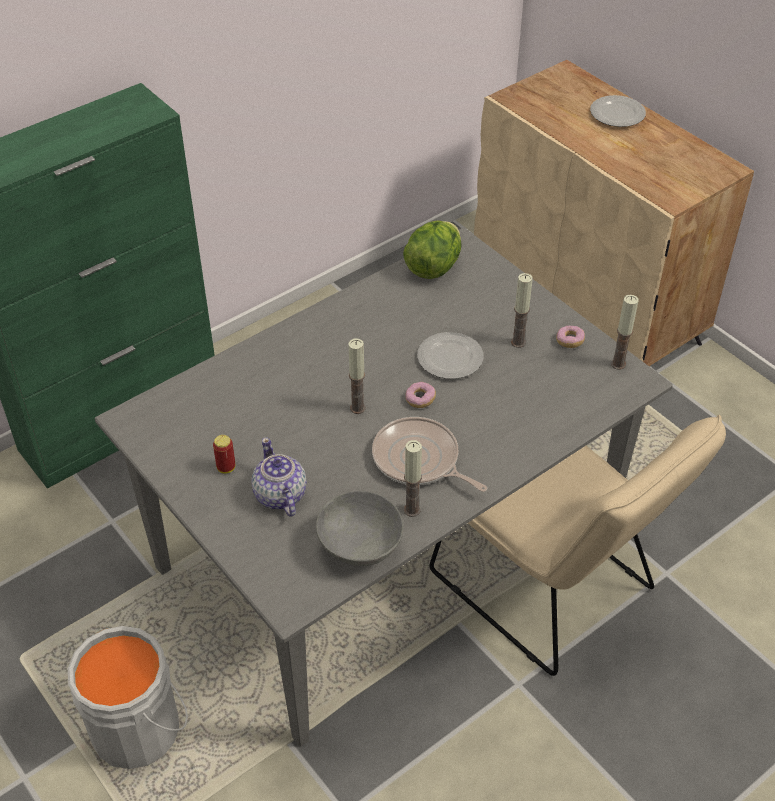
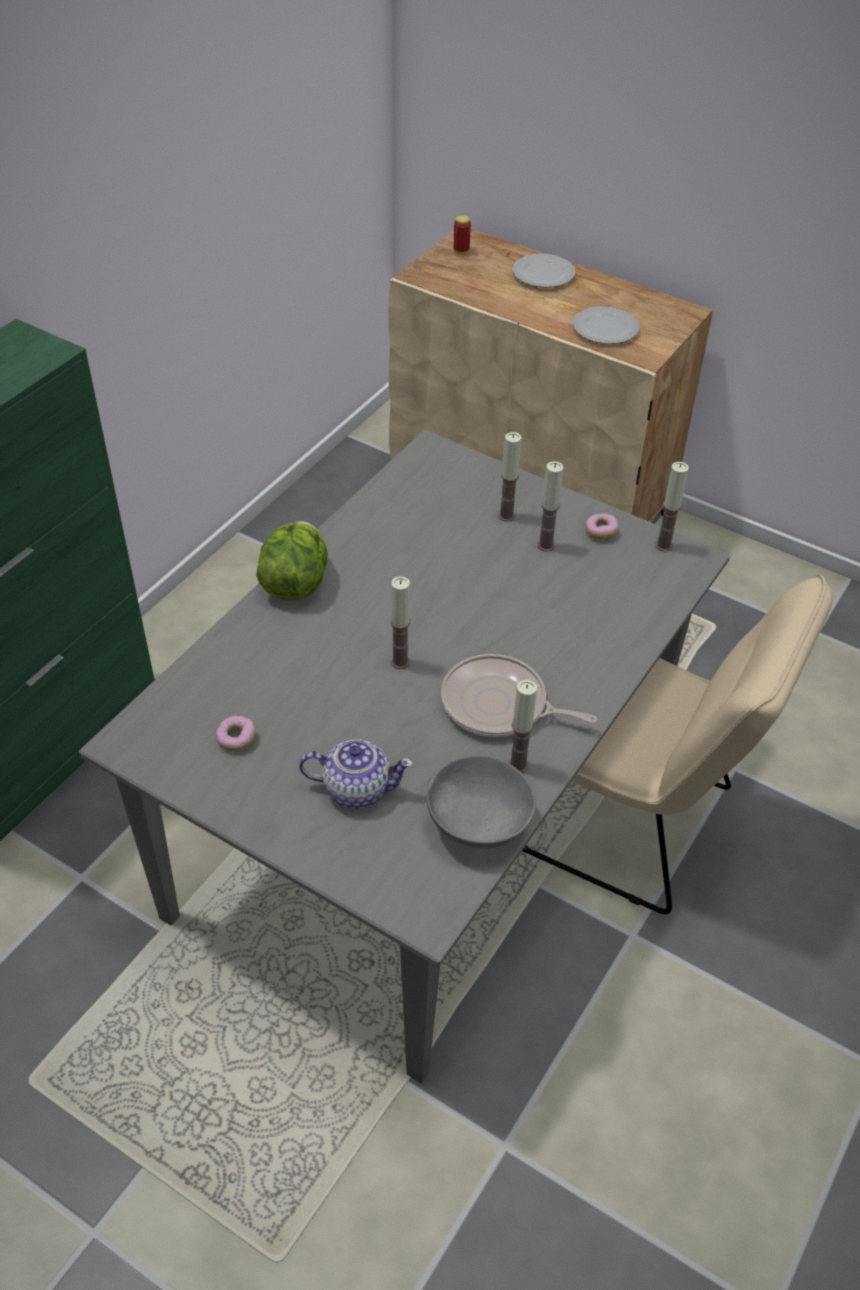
camera: 20 degrees left, 0 degrees up
grey bucket [68,626,188,769] -> none
can [213,435,235,474] -> can moved to [454,215,471,254]
teapot [251,437,307,517] -> teapot turned 135 degrees clockwise [299,739,413,808]
lettuce [403,220,461,279] -> lettuce moved to [256,522,328,600]
donut [405,382,436,408] -> donut moved to [216,716,256,751]
plate [417,332,484,379] -> plate moved to [573,307,639,344]
none -> candle [498,432,521,522]

